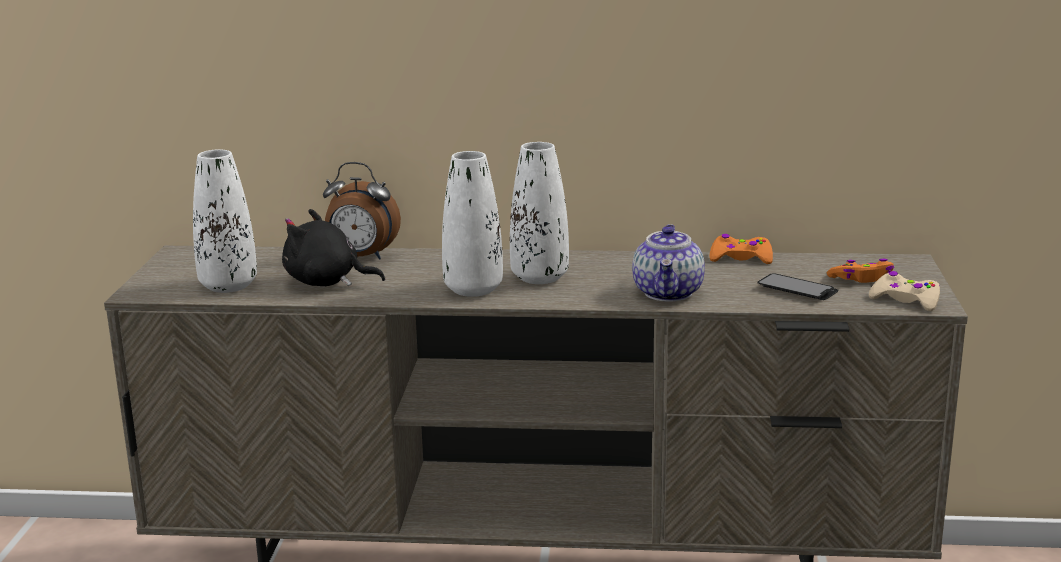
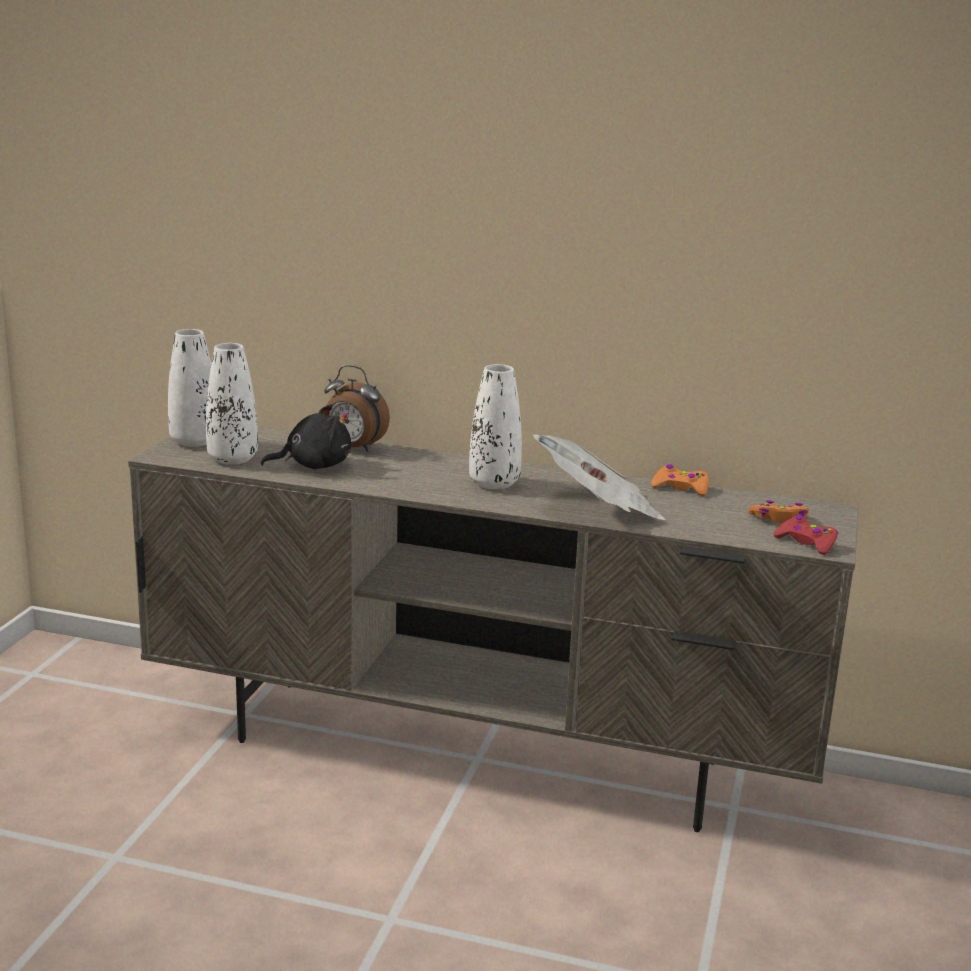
camera: 10 degrees right, 0 degrees up
black plush toy [282,209,385,286] -> black plush toy turned 135 degrees clockwise [260,404,351,469]
white vase [442,151,503,297] -> white vase moved to [168,329,211,447]
teapot [632,224,705,301] -> newspaper [533,434,666,520]
phone [757,273,839,300] -> none
beige game controller [869,271,940,311] -> red game controller [774,515,838,555]

